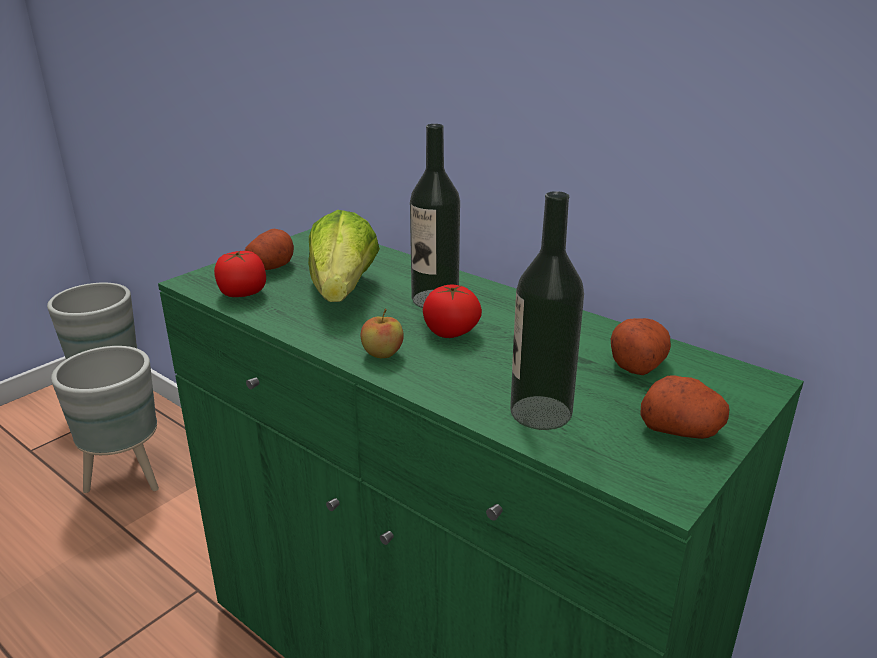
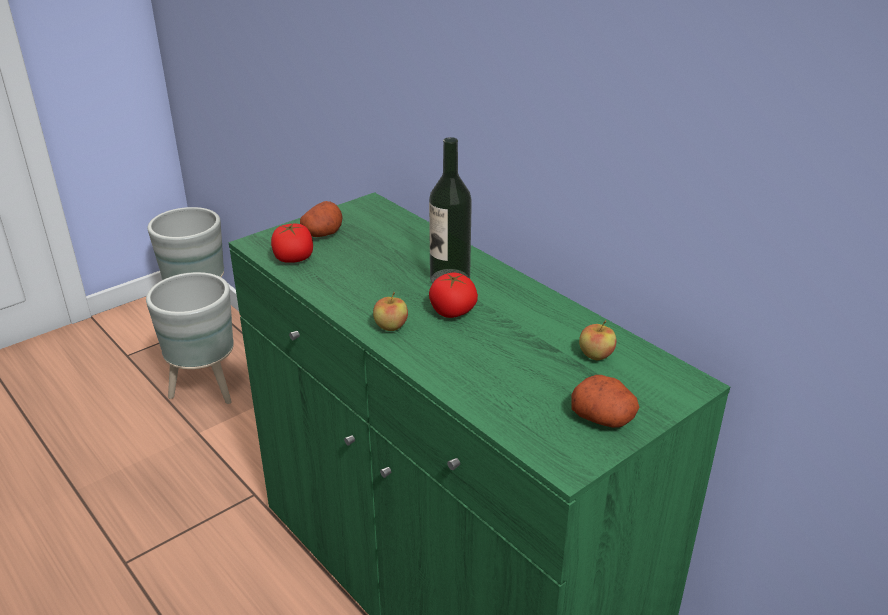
camera: 10 degrees right, 5 degrees up
lettuce [308,210,380,302] -> none
bottle [510,191,584,430] -> none
potato [611,318,671,375] -> apple [579,320,617,360]

